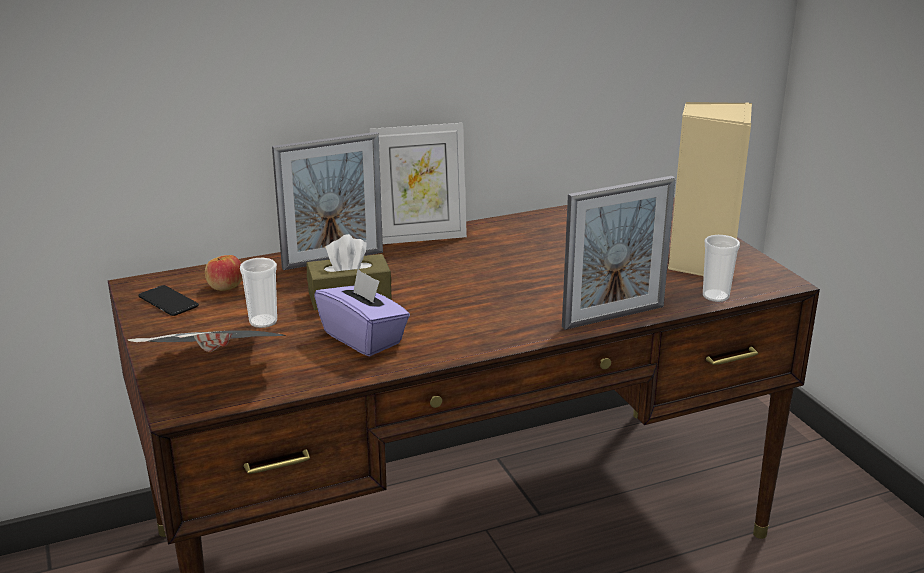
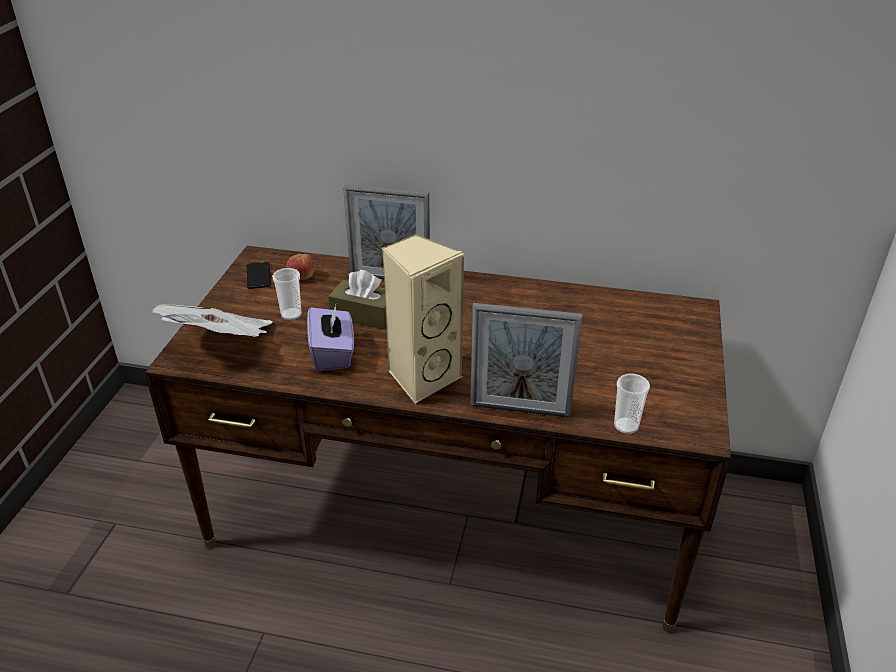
camera: 35 degrees right, 10 degrees up
picture frame [369,123,467,244] -> none
beige speaker [668,102,752,276] -> beige speaker moved to [382,233,465,404]

